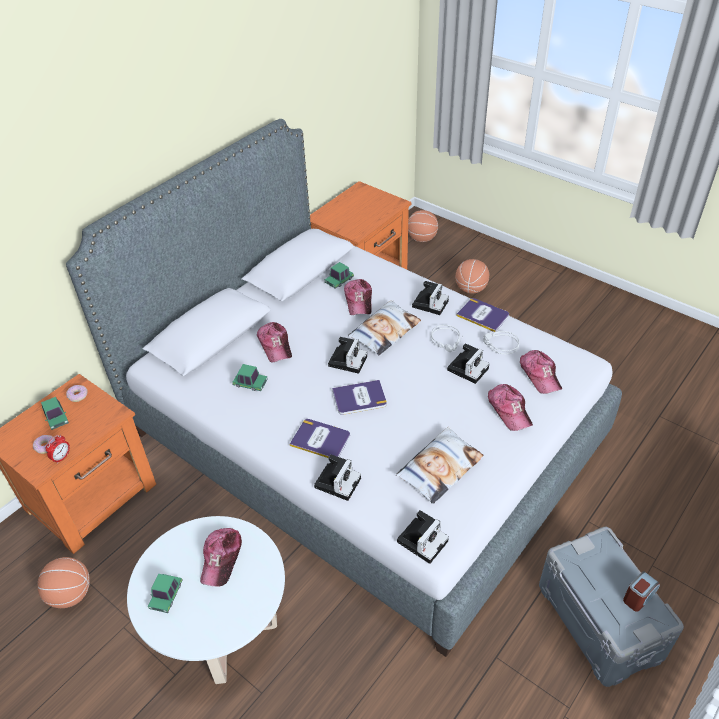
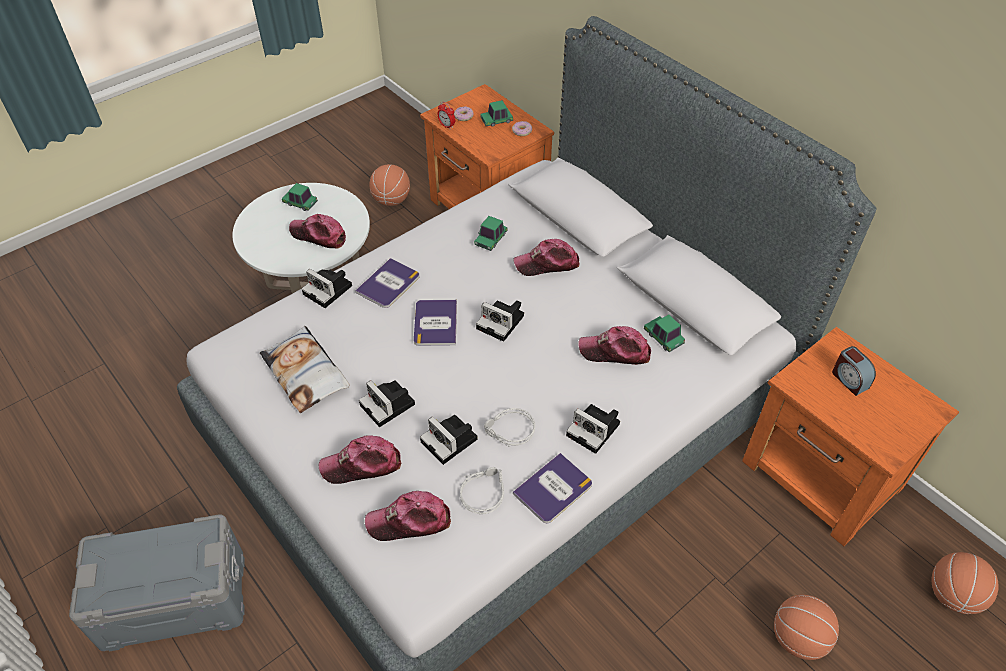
camera: 100 degrees right, 5 degrees up
pillow [348,300,421,355] -> none
camera [397,510,449,564] -> camera moved to [359,380,415,427]
alarm clock [623,571,660,612] -> alarm clock moved to [832,346,876,396]

